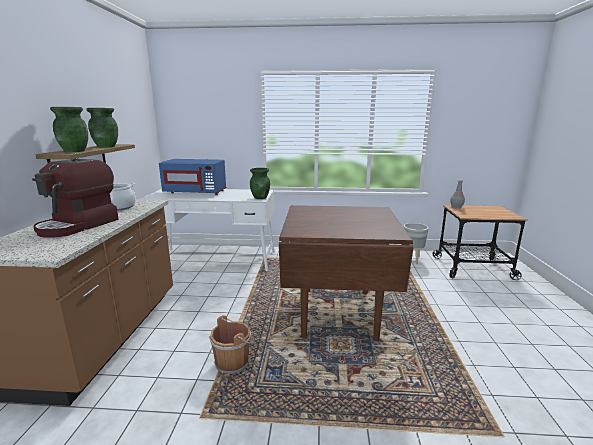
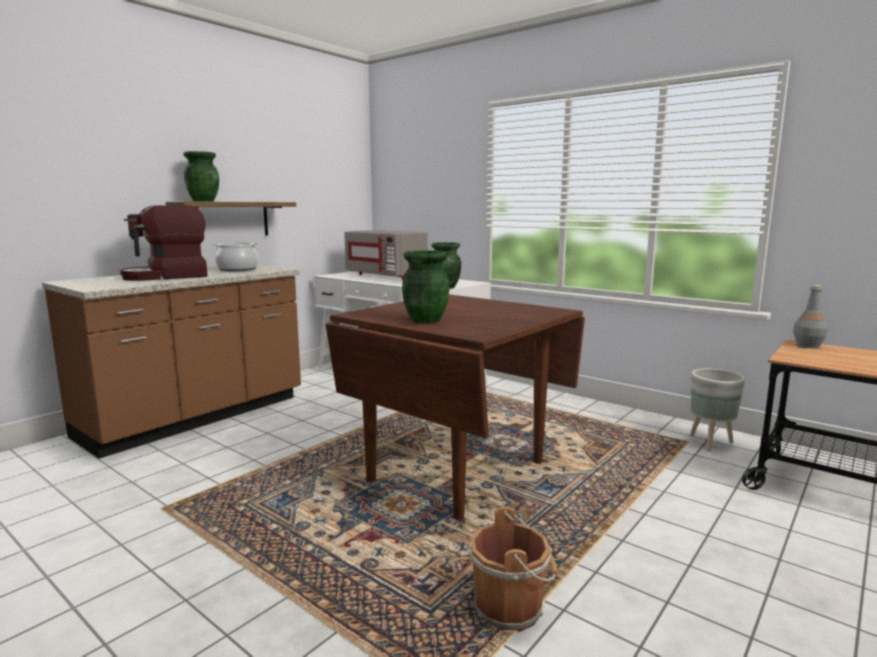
camera: 35 degrees right, 5 degrees down
green vase [86,108,118,148] -> green vase moved to [402,250,450,323]
blue microwave [159,159,227,195] -> grey microwave [344,230,428,280]
brown bucket [209,315,255,374] -> brown bucket moved to [469,506,557,632]

